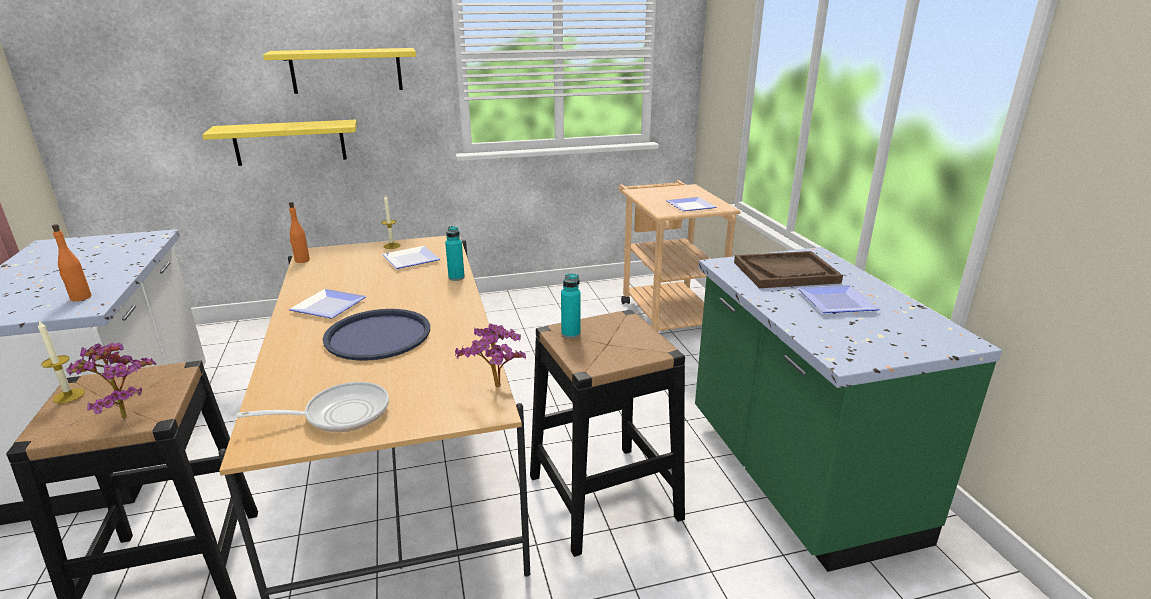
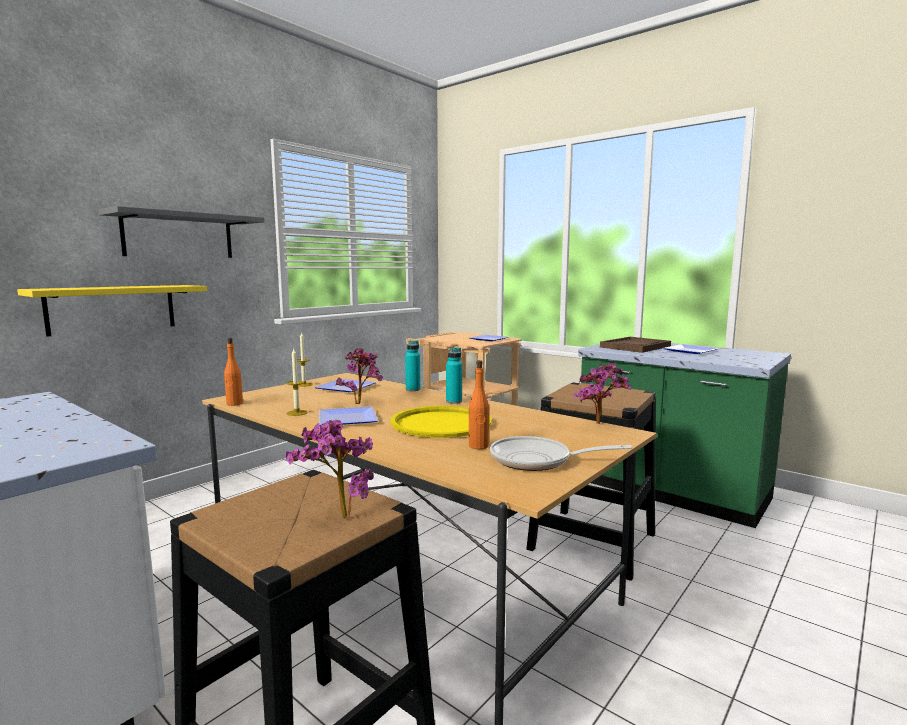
camera: 35 degrees left, 15 degrees down
candle [38,320,85,404] -> candle moved to [286,349,308,416]
orange bottle [52,224,91,301] -> orange bottle moved to [469,360,489,449]
frying pan [236,382,389,432] -> frying pan turned 120 degrees counterclockwise [490,436,632,471]
yellow shelf [263,48,416,94] -> grey shelf [99,206,264,258]
blue tray [323,309,430,361] -> yellow tray [390,406,492,438]
turquoise bottle [561,273,581,338] -> turquoise bottle moved to [446,347,462,404]
none -> potted plant [335,348,383,404]

